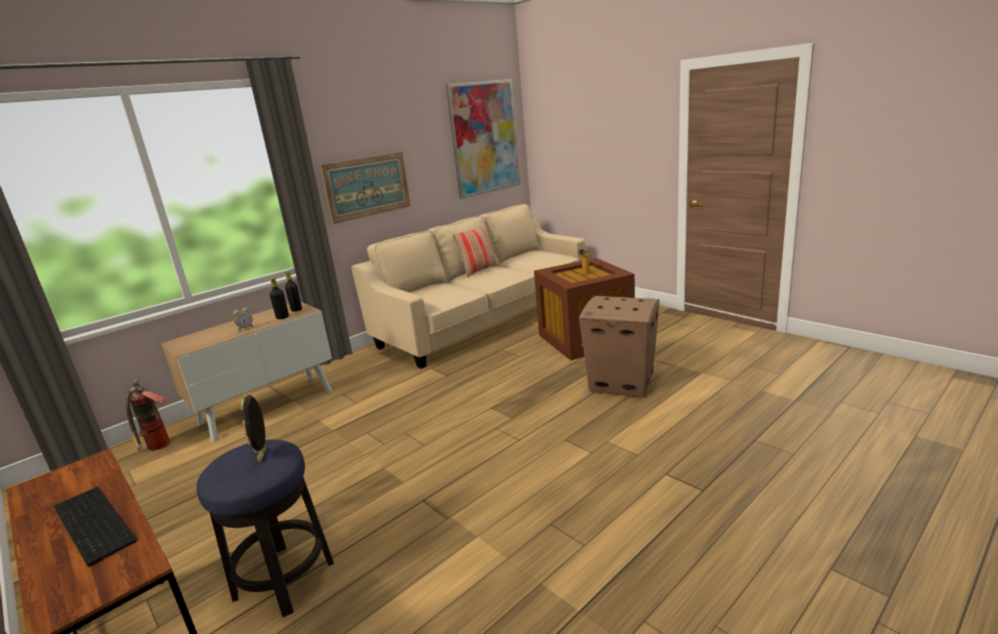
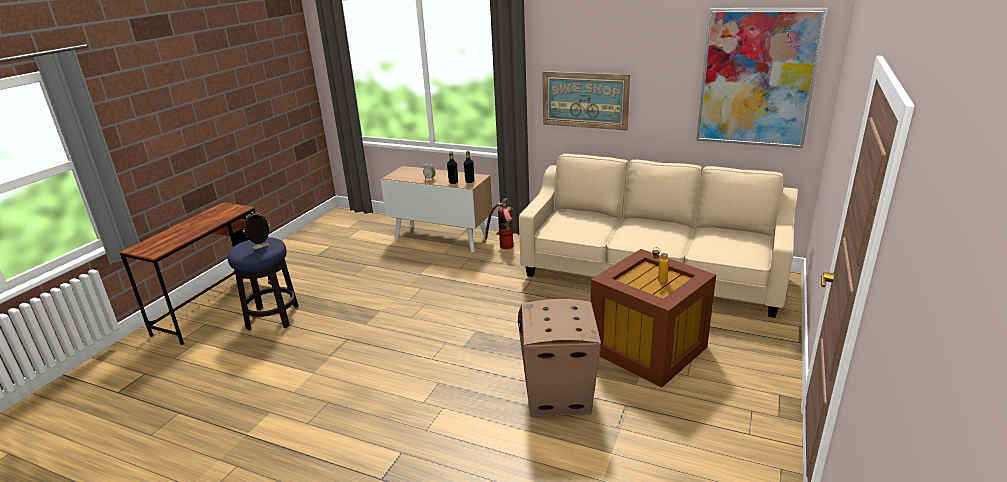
camera: 65 degrees right, 5 degrees up
keyboard [54,487,137,567] -> none
fire extinguisher [126,378,170,451] -> fire extinguisher moved to [483,198,514,249]
pillow [452,224,500,277] -> none

